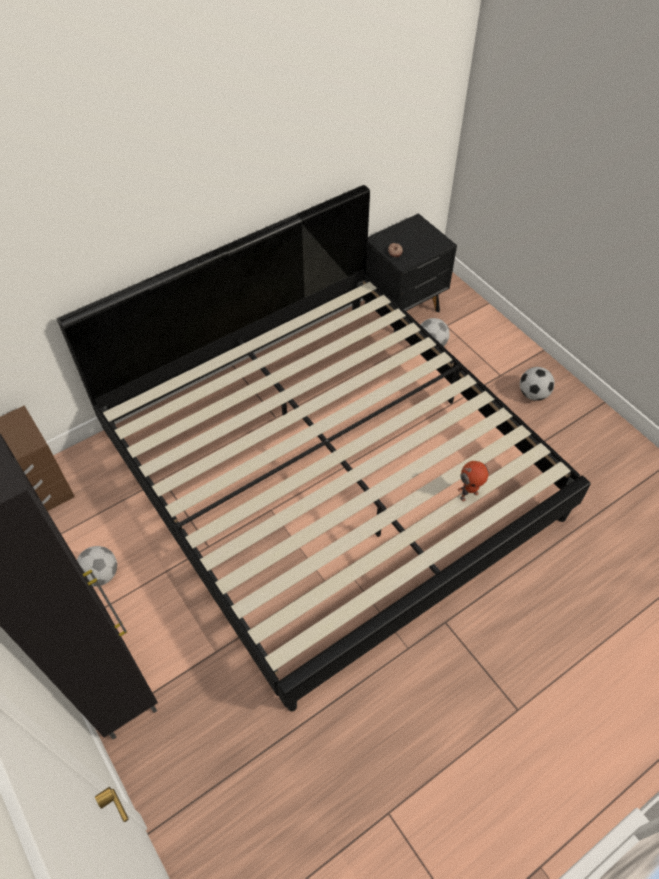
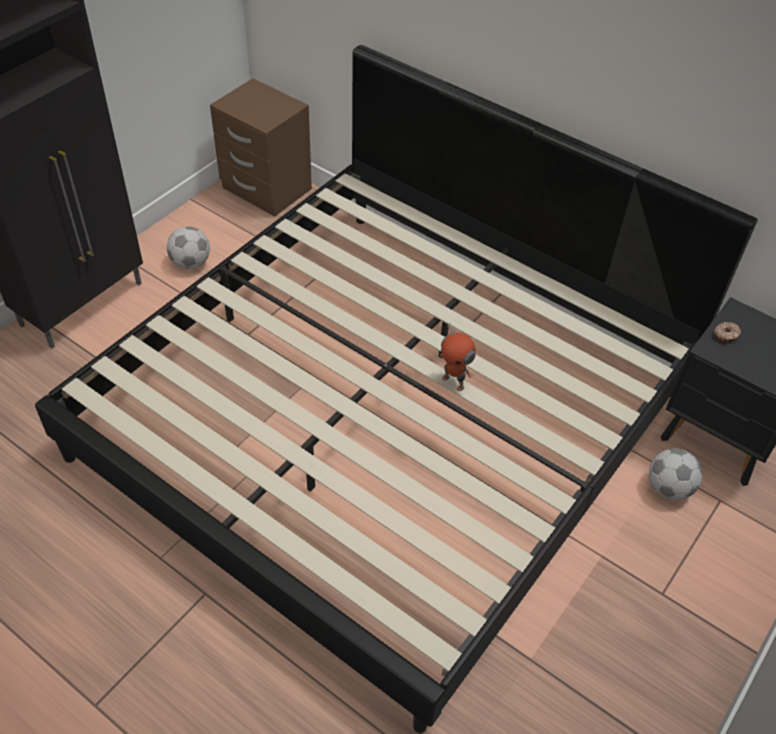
camera: 70 degrees right, 5 degrees down
toy robot [457,461,489,501] -> toy robot moved to [440,323,476,391]
football [520,367,555,401] -> none

